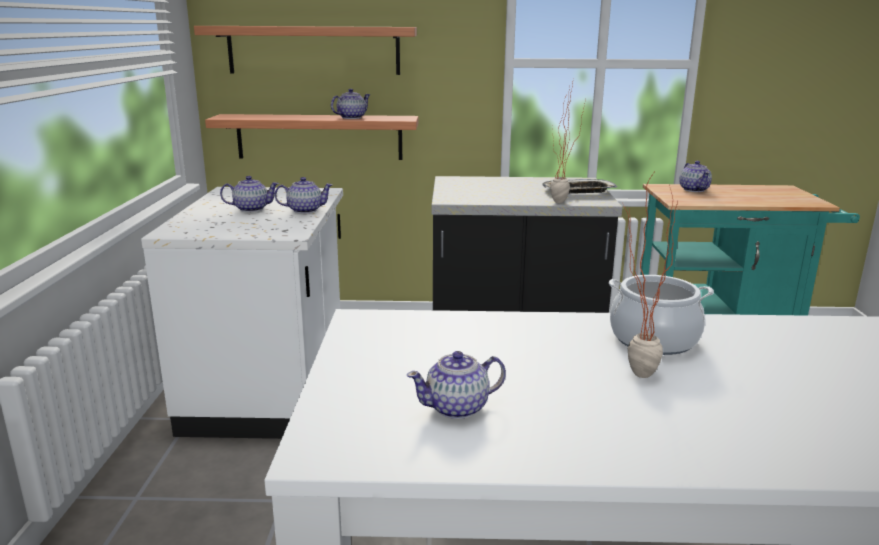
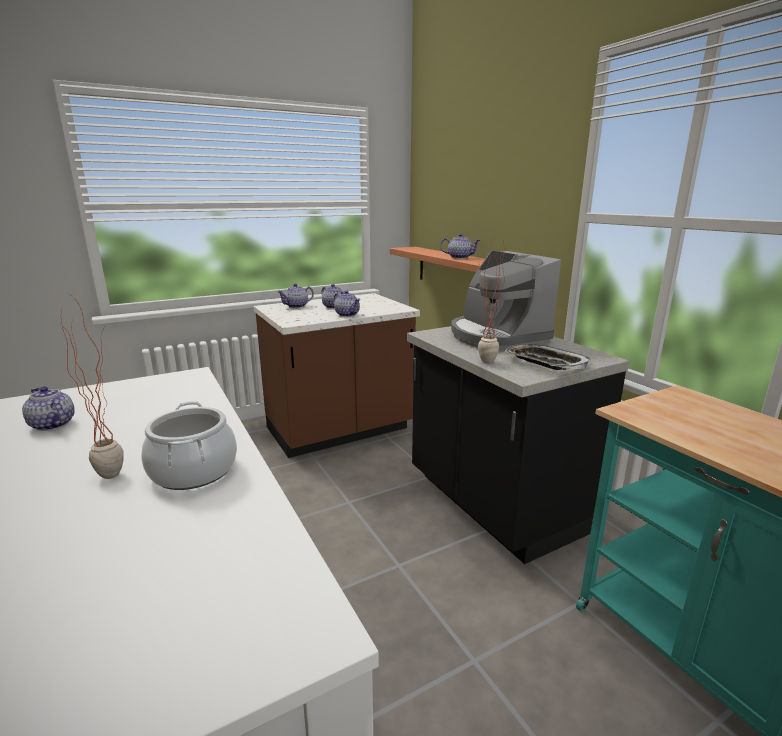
camera: 60 degrees right, 0 degrees up
white counter [141,187,343,439] -> brown counter [254,293,420,458]
shelf [194,26,417,75] -> none
teapot [679,161,712,192] -> teapot moved to [277,284,314,308]
none -> coffee machine [451,250,561,350]

